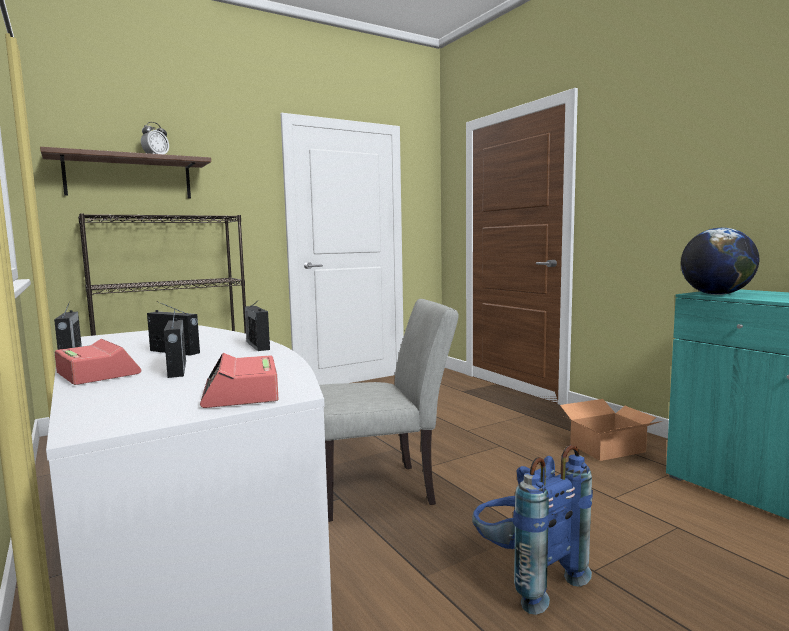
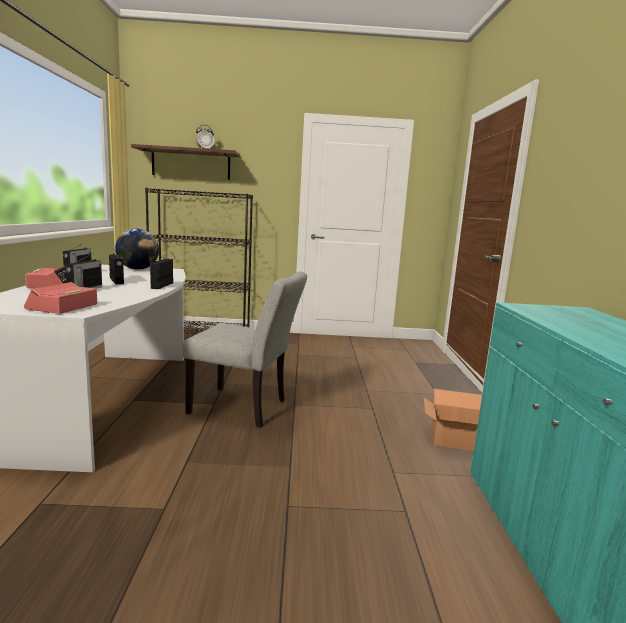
camera: 30 degrees right, 5 degrees up
blue backpack [472,445,593,615] -> none
globe [681,228,759,295] -> globe moved to [115,229,159,270]

